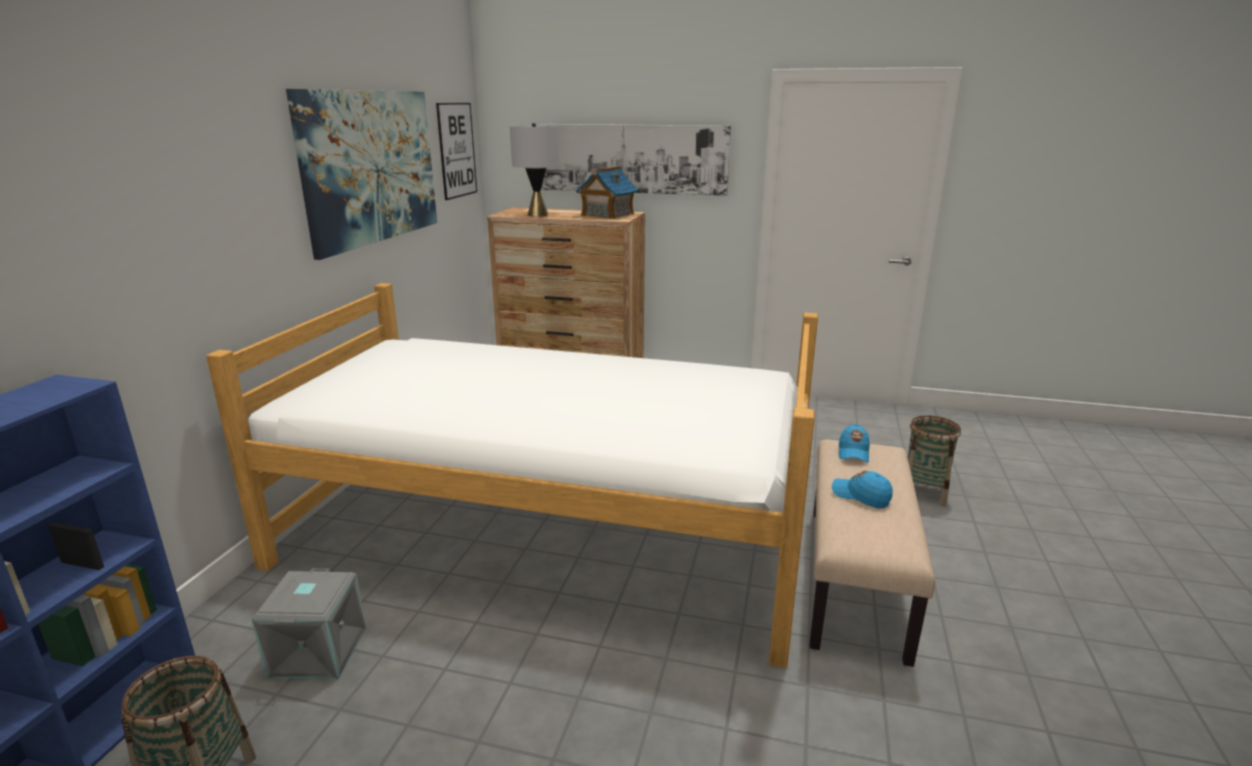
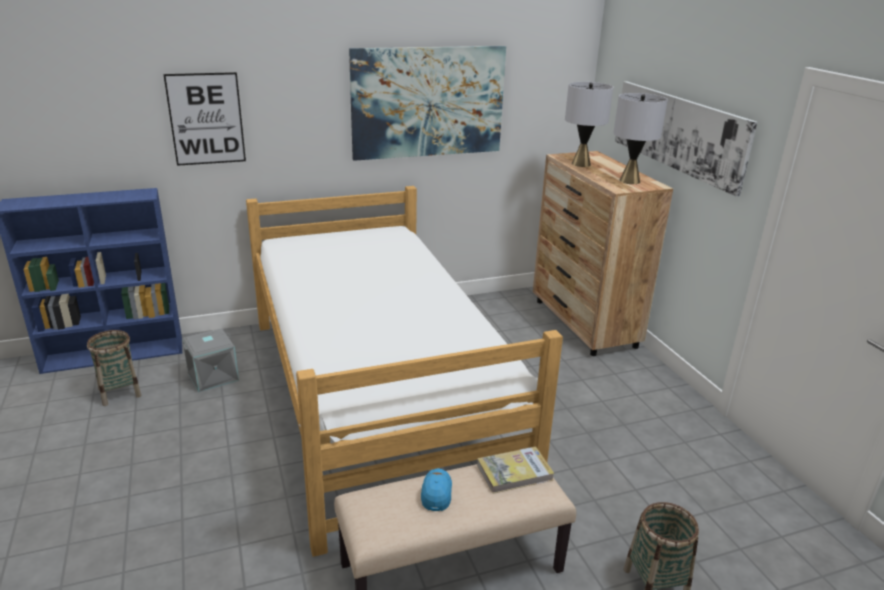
camera: 55 degrees right, 5 degrees up
picture [436,103,477,200] -> picture moved to [164,72,246,166]
toy house [576,166,639,219] -> grey table lamp [613,93,668,184]
blue cap [839,424,870,462] -> book [477,446,554,494]

